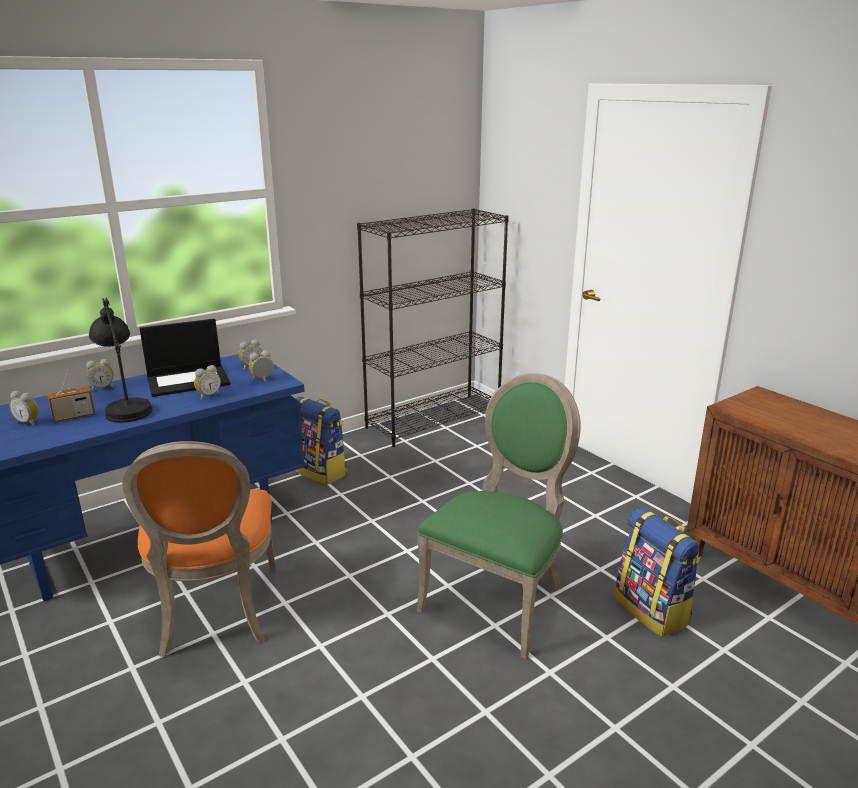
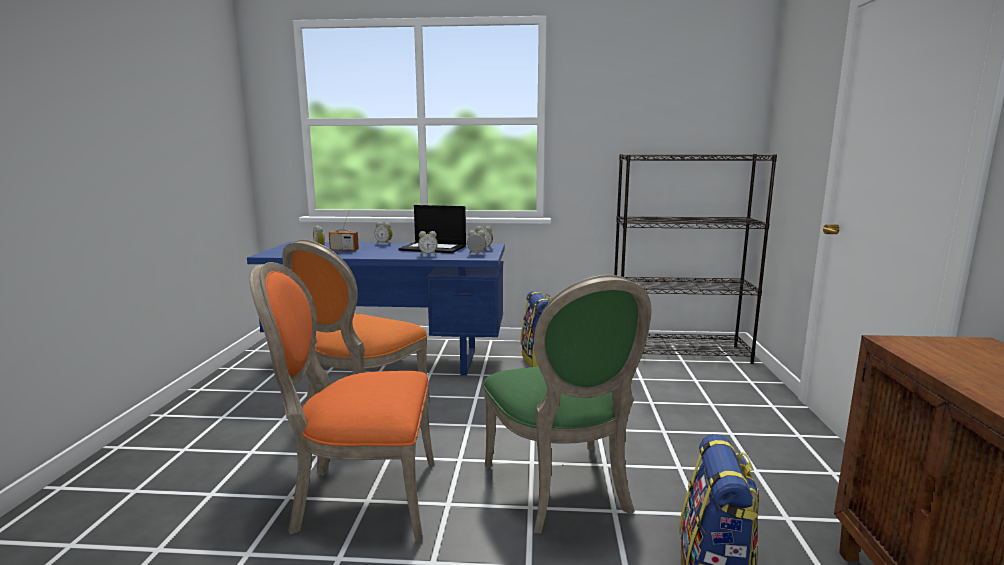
camera: 40 degrees right, 10 degrees down
black table lamp [89,298,153,423] -> none
green chair [417,373,581,659] -> green chair turned 90 degrees clockwise [483,275,652,534]
none -> orange chair [249,262,434,542]

